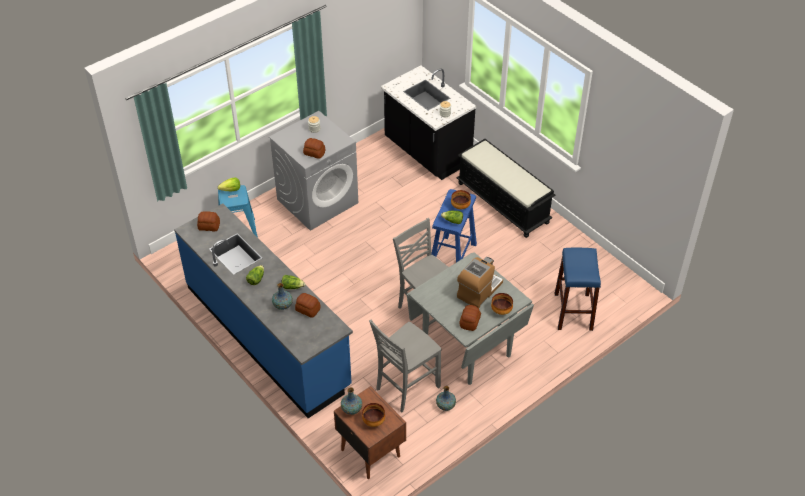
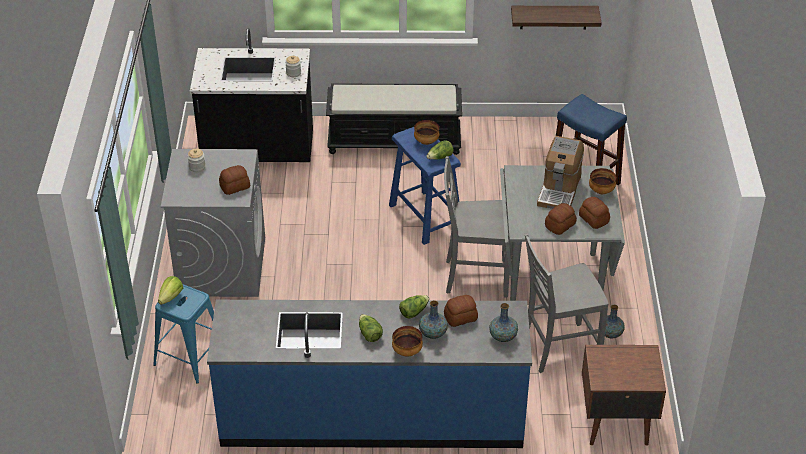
camera: 50 degrees left, 5 degrees down
bread [197,211,220,232] -> bread moved to [545,203,577,235]
vase [341,387,362,415] -> vase moved to [489,303,518,342]
bowl [362,403,385,427] -> bowl moved to [392,326,423,356]
grey chair [369,320,441,412] -> grey chair turned 75 degrees clockwise [525,233,609,373]
coffee machine [457,257,503,308] -> coffee machine turned 150 degrees counterclockwise [537,136,584,209]
none -> shelf [511,6,601,29]

